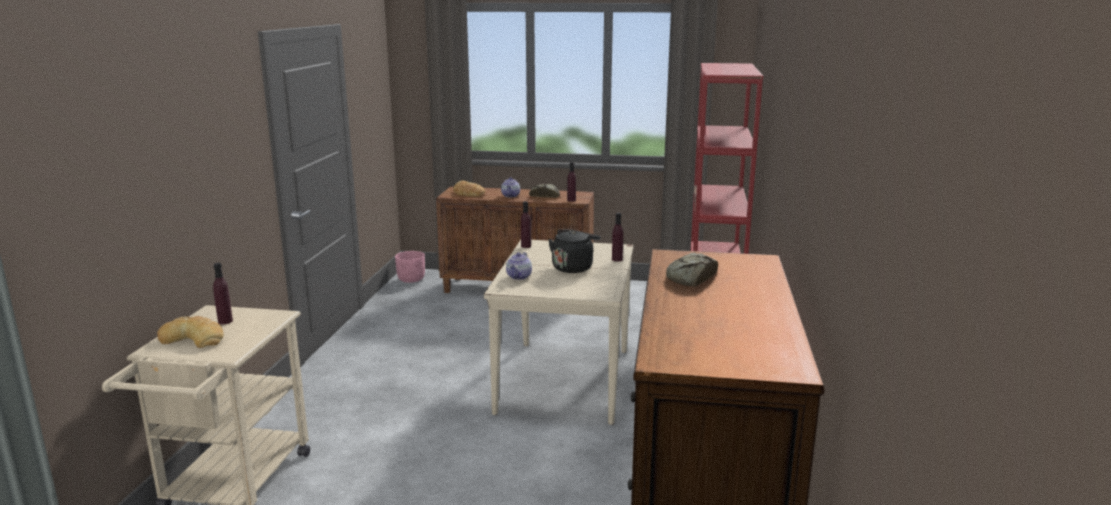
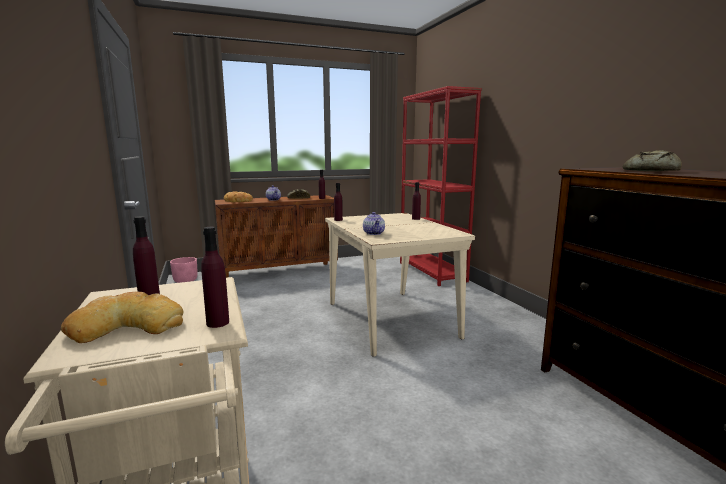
camera: 30 degrees left, 5 degrees down
black kettle [548,229,601,273] -> none
none -> purple bottle [201,227,229,328]

